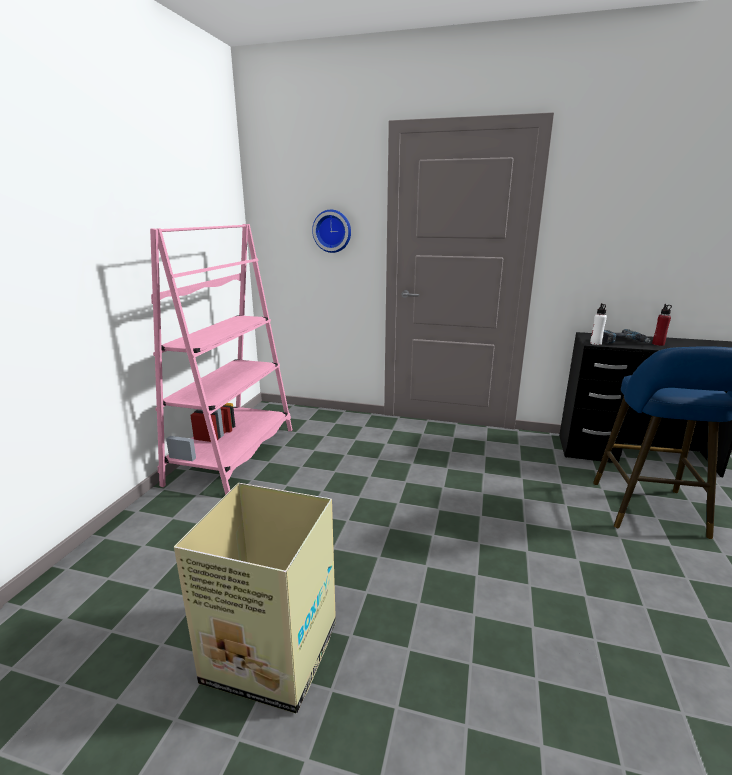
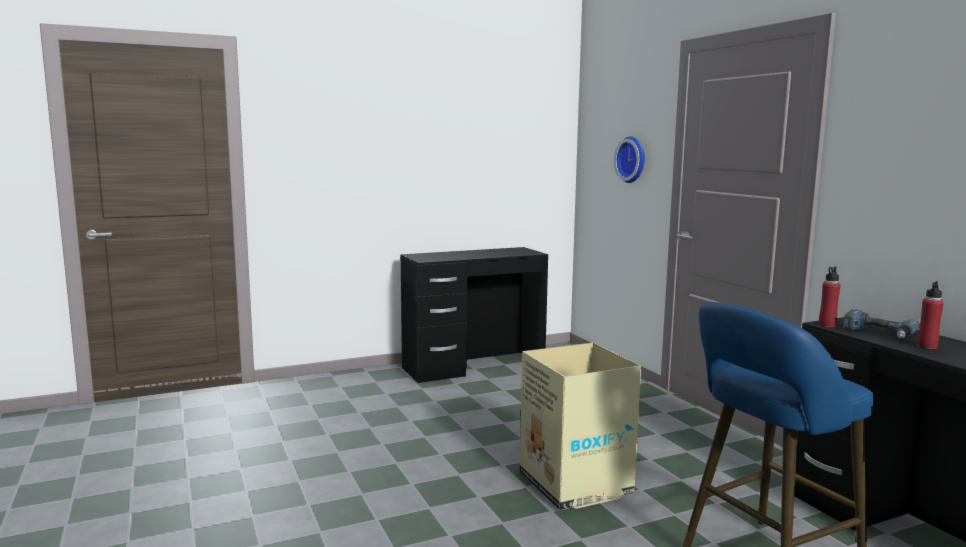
camera: 50 degrees right, 10 degrees down
pink bookcase [150,224,292,495] -> black desk [401,247,548,383]
cardboard box [174,483,336,713] -> cardboard box moved to [520,343,641,510]
white bottle [590,303,607,345] -> red bottle [819,266,840,327]

